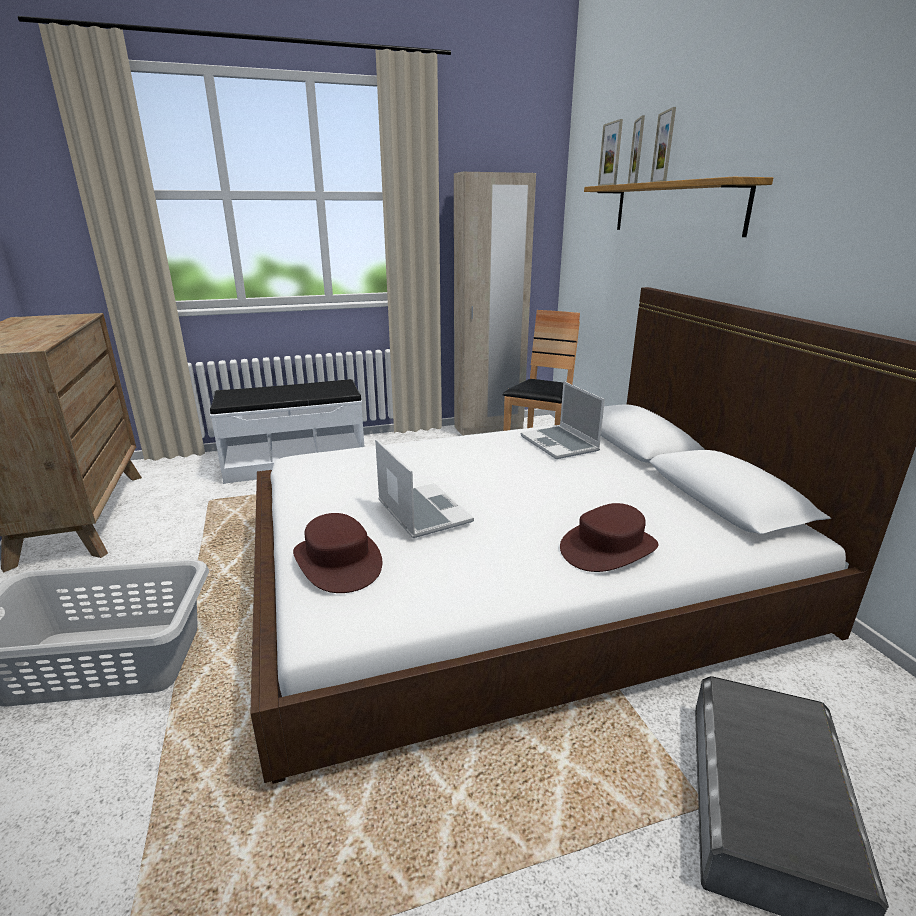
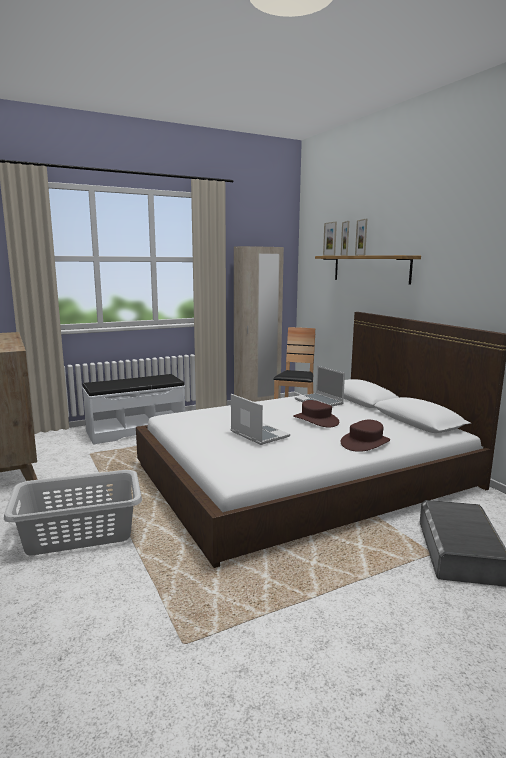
camera: 10 degrees left, 10 degrees down
brown hat [293,513,382,593] -> brown hat moved to [293,400,339,427]

